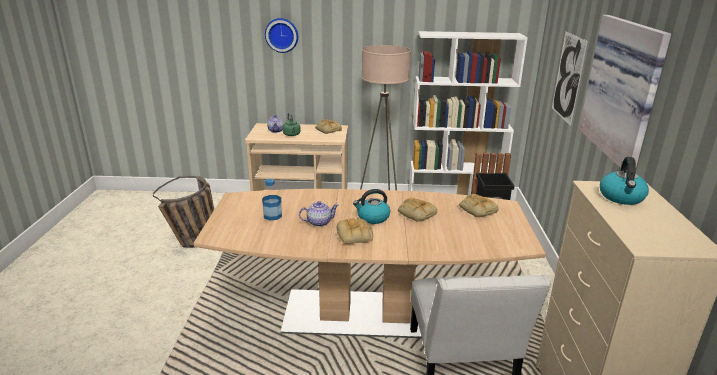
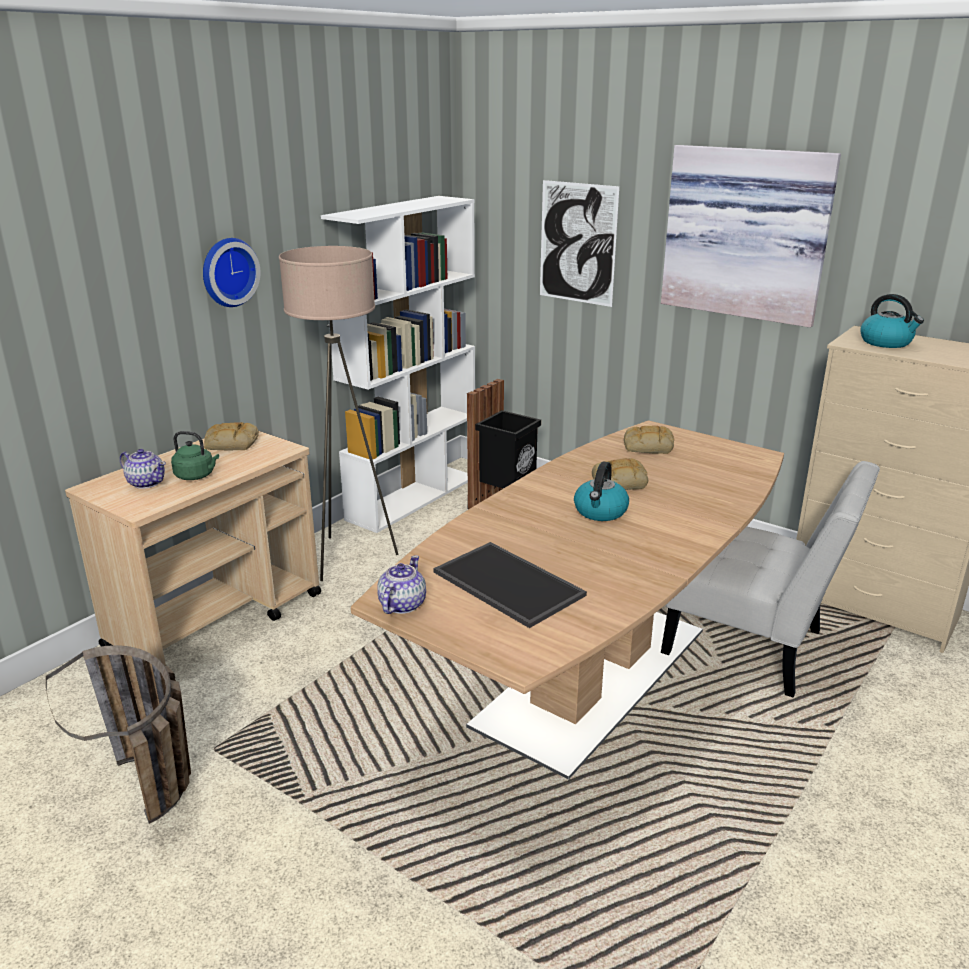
camera: 55 degrees left, 0 degrees up
bottle [262,179,282,220] -> tray [433,542,587,628]
wall clock [265,18,298,53] -> wall clock moved to [203,238,260,307]
teapot [299,201,339,227] -> teapot moved to [377,555,426,614]
bread [337,218,373,244] -> none

